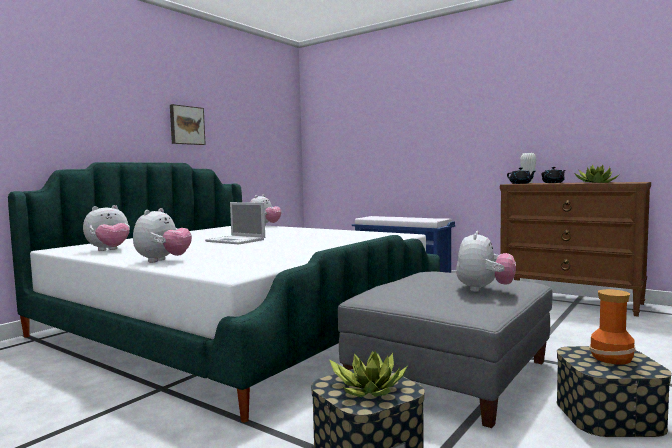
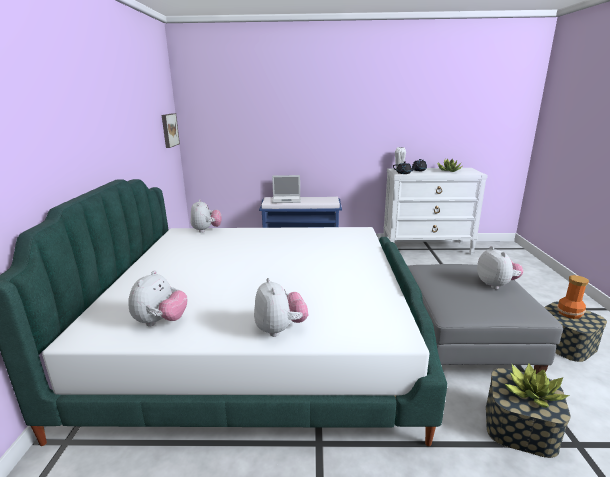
camera: 35 degrees left, 15 degrees up
picture [170,104,206,145] -> picture moved to [162,113,180,148]
laptop [205,202,265,244] -> laptop moved to [272,175,301,203]
brown dresser [500,182,651,317] -> white dresser [384,168,488,255]

